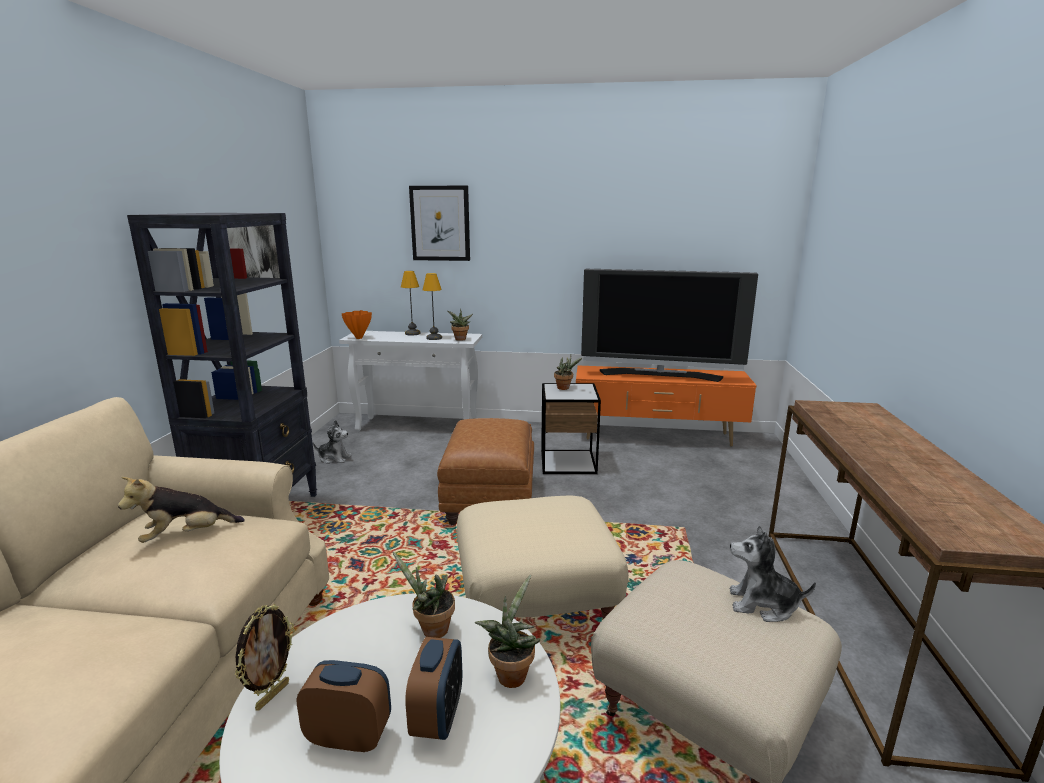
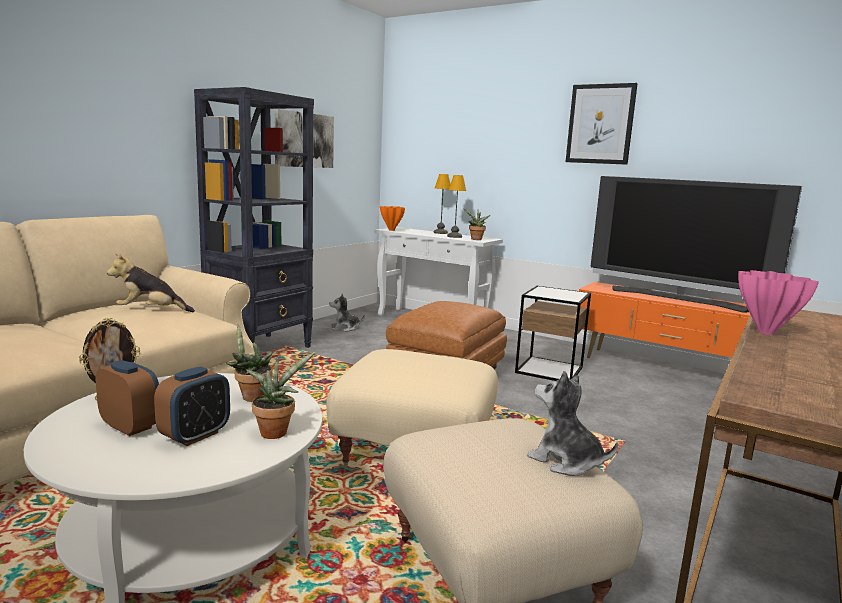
camera: 25 degrees right, 5 degrees down
plush toy [313,420,352,464] -> plush toy turned 135 degrees clockwise [329,294,364,332]
picture [409,186,470,261] -> picture moved to [566,83,638,165]
potted plant [554,355,582,390] -> none
none -> pink vase [738,270,819,335]

